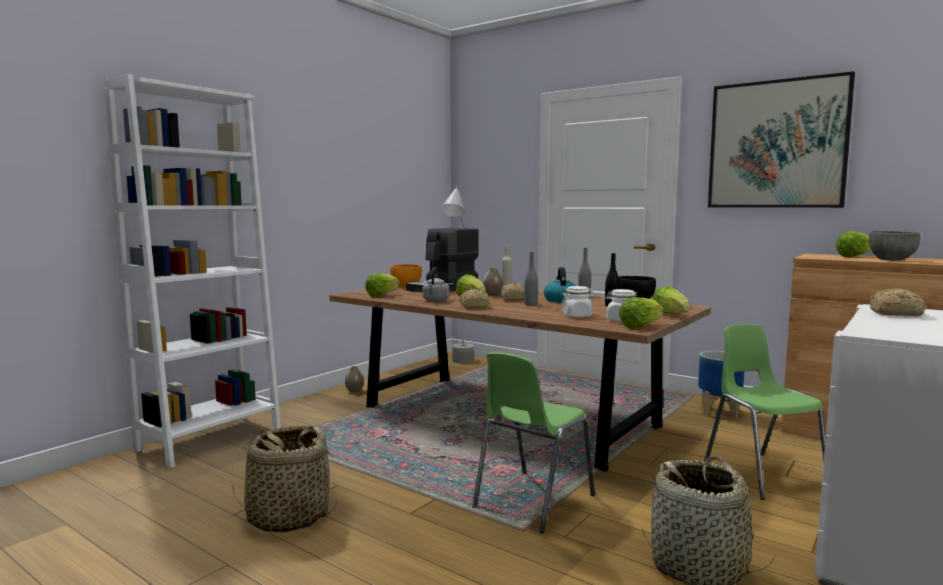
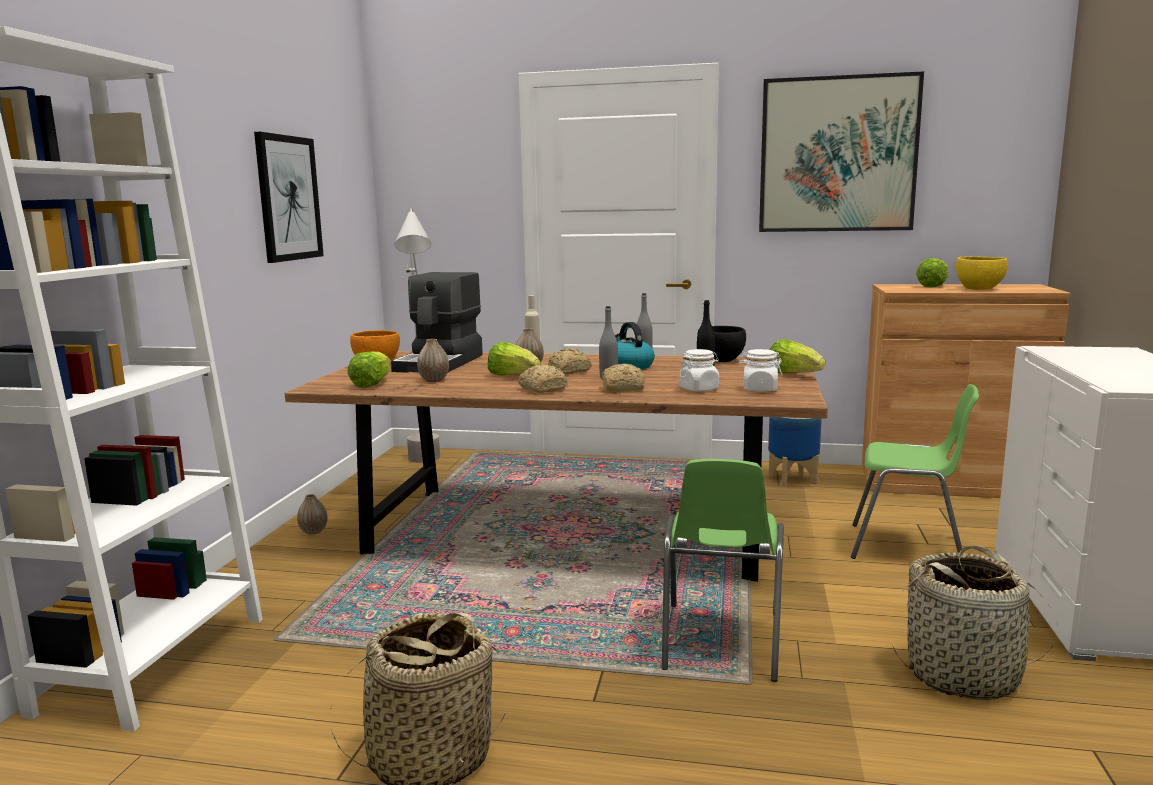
camera: 25 degrees left, 5 degrees up
grey kettle [422,267,449,302] -> none
lettuce [619,297,663,328] -> none
green chair [704,324,826,500] -> green chair turned 150 degrees clockwise [851,384,979,559]
grey bowl [869,231,920,260] -> yellow bowl [956,256,1008,290]
bread [870,289,925,316] -> bread moved to [602,364,645,392]
none -> picture [254,132,324,263]
none -> vase [417,339,449,382]

